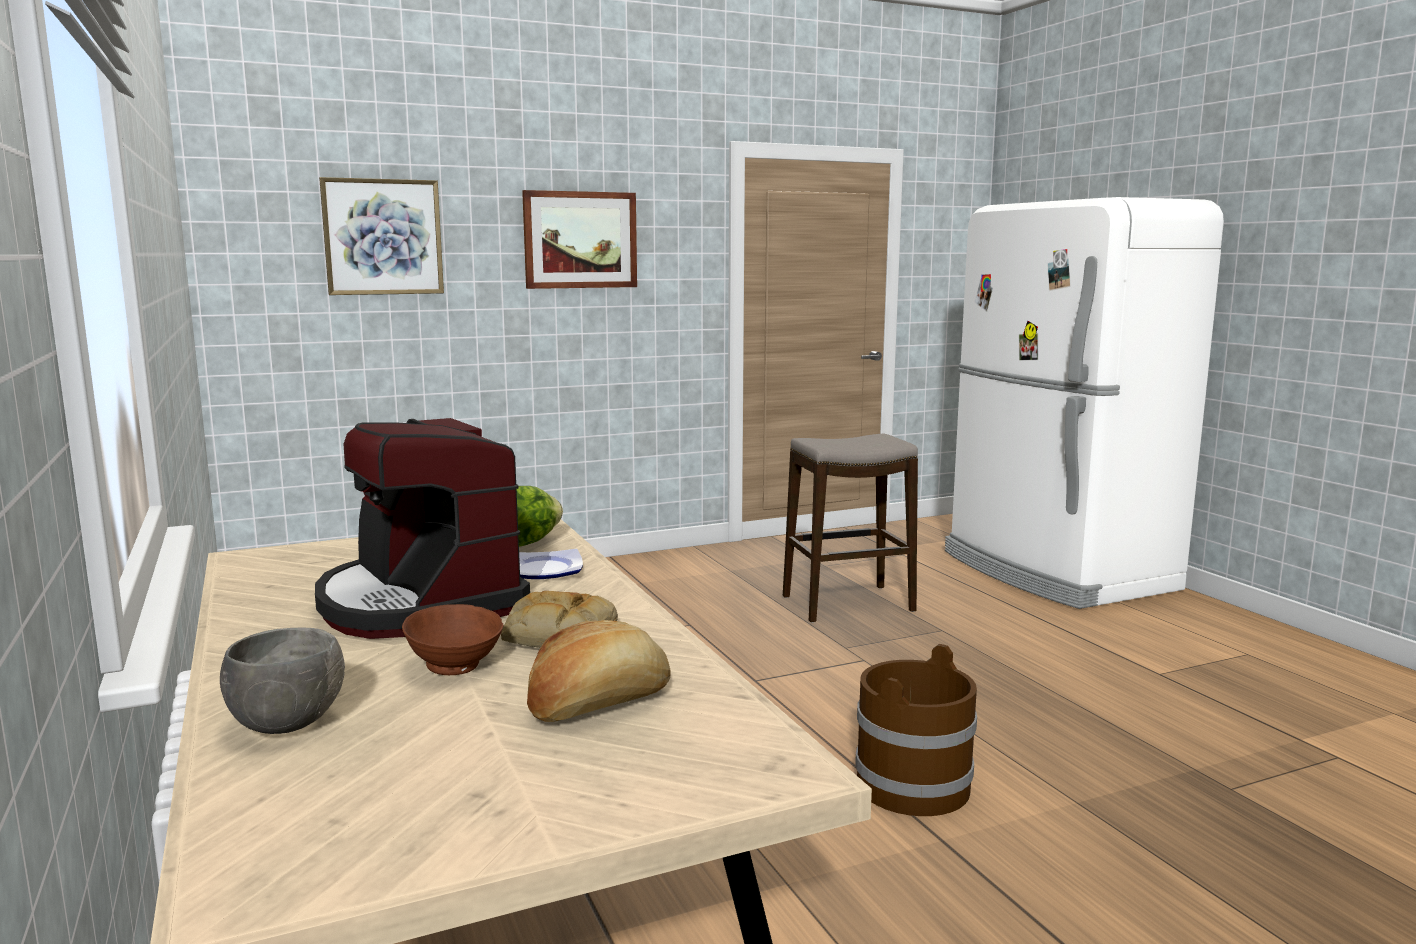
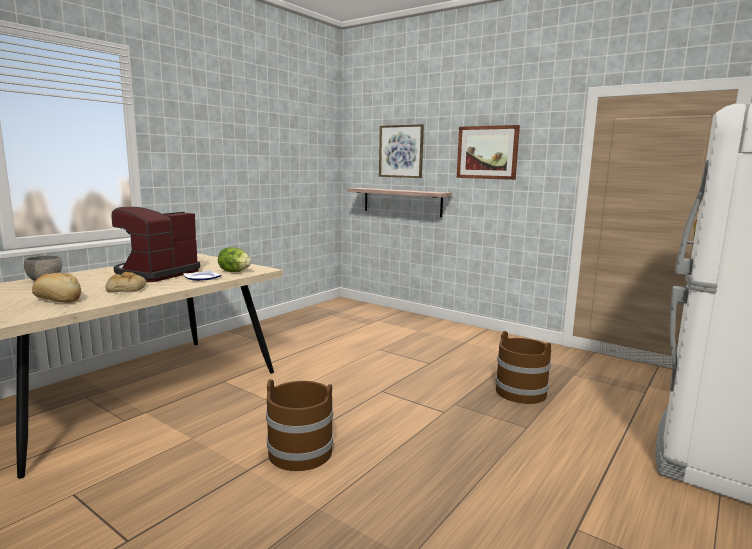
camera: 60 degrees right, 0 degrees up
brown bowl [402,604,503,675] -> none
stool [783,434,918,623] -> brown bucket [496,331,551,404]
none -> shelf [347,188,452,217]

